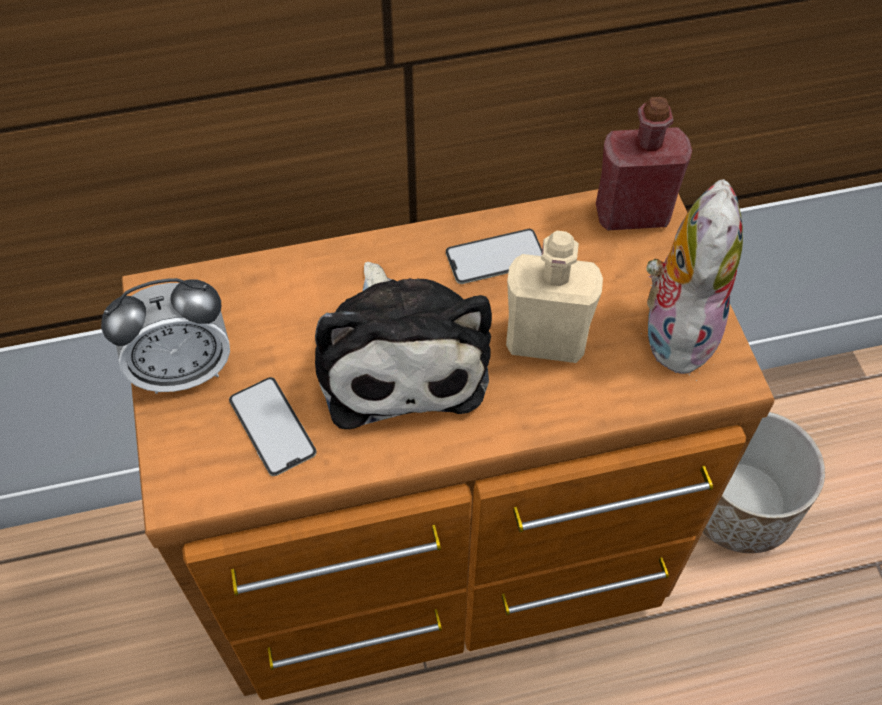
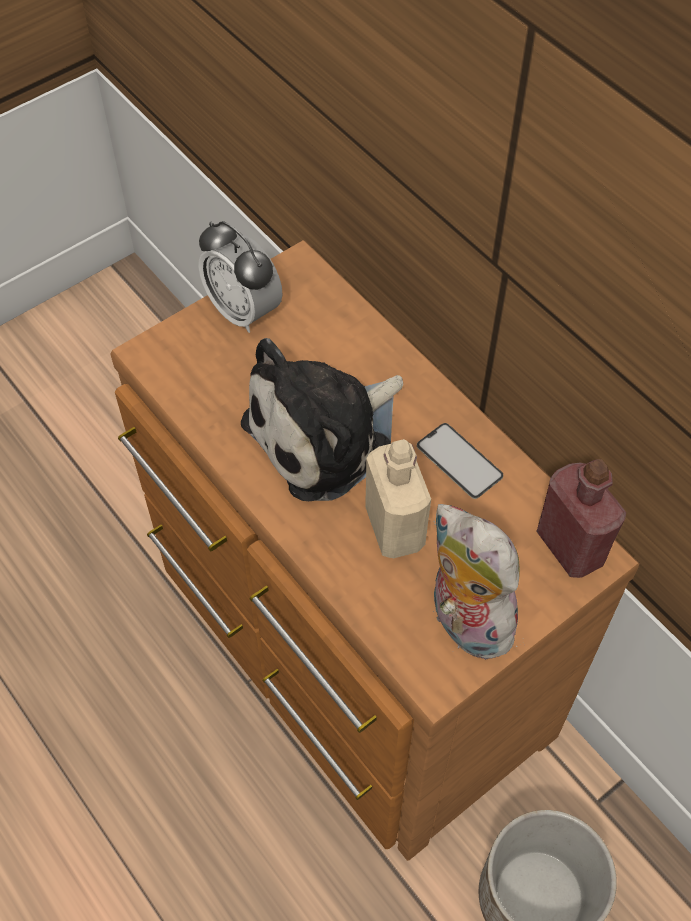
camera: 65 degrees right, 0 degrees up
phone [229,377,317,476] -> none
plush toy [641,179,743,381] -> plush toy turned 120 degrees counterclockwise [433,504,520,660]

